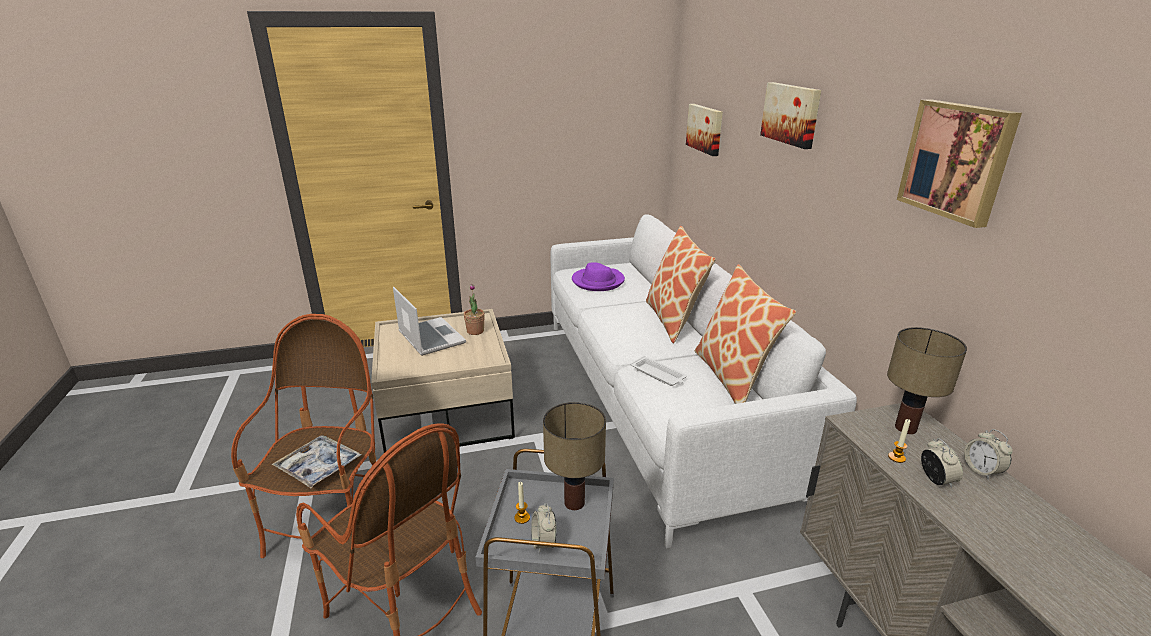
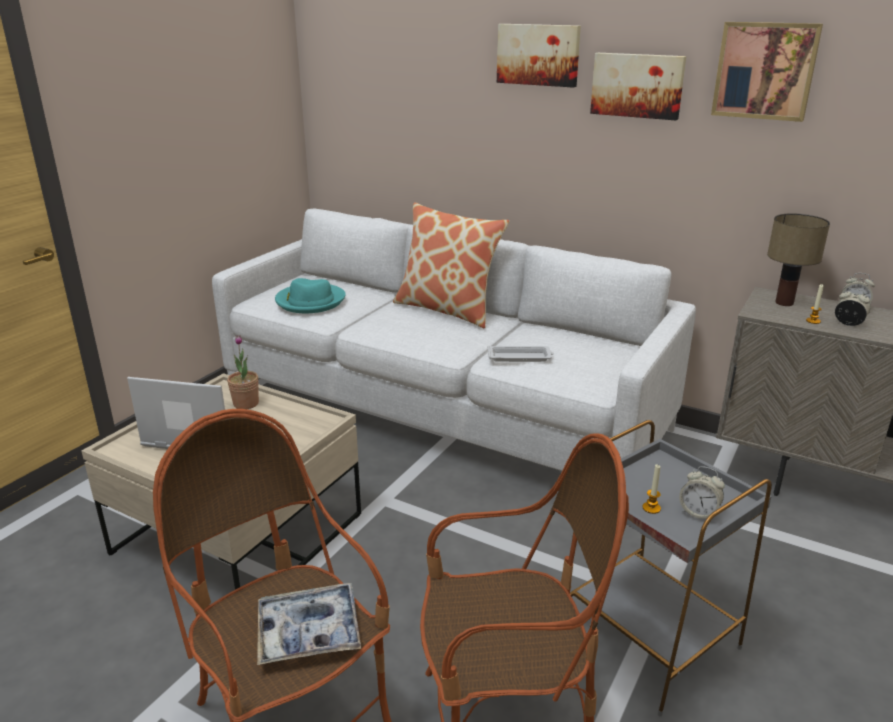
camera: 45 degrees left, 0 degrees up
table lamp [543,402,606,510] -> none
purple hat [572,262,625,291] -> turquoise hat [275,278,346,313]
picture [686,104,723,156] -> picture moved to [590,53,687,120]
pillow [695,264,796,404] -> none

